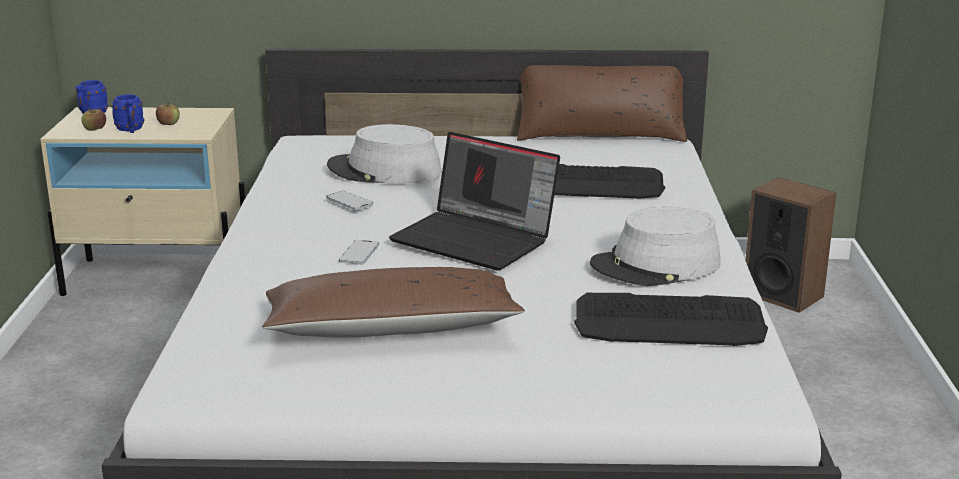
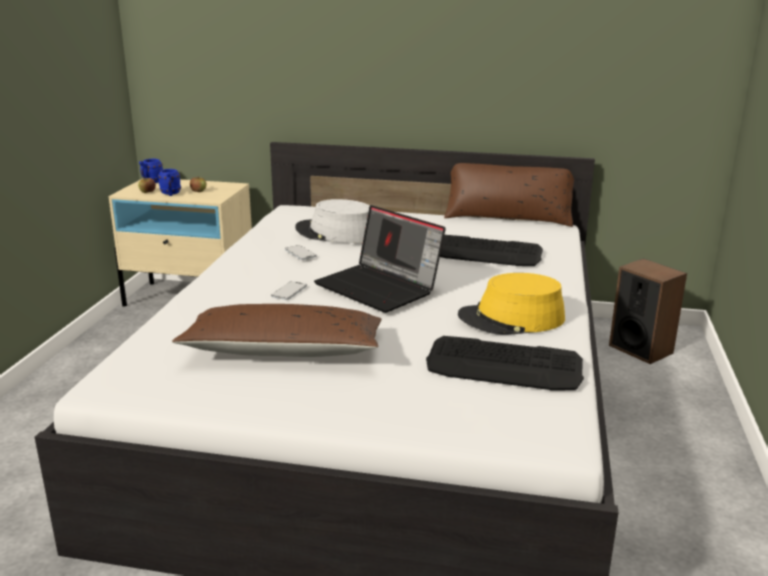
camera: 10 degrees right, 0 degrees up
grey hat [590,207,721,286] -> yellow hat [458,273,565,335]

